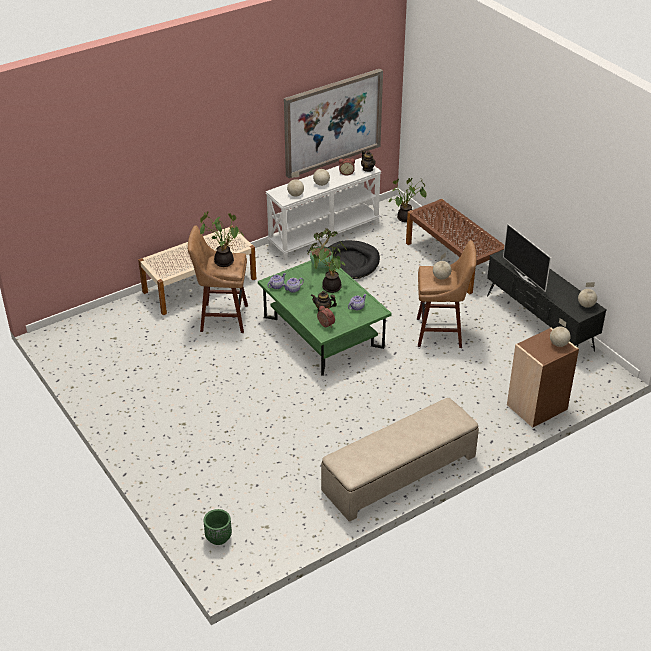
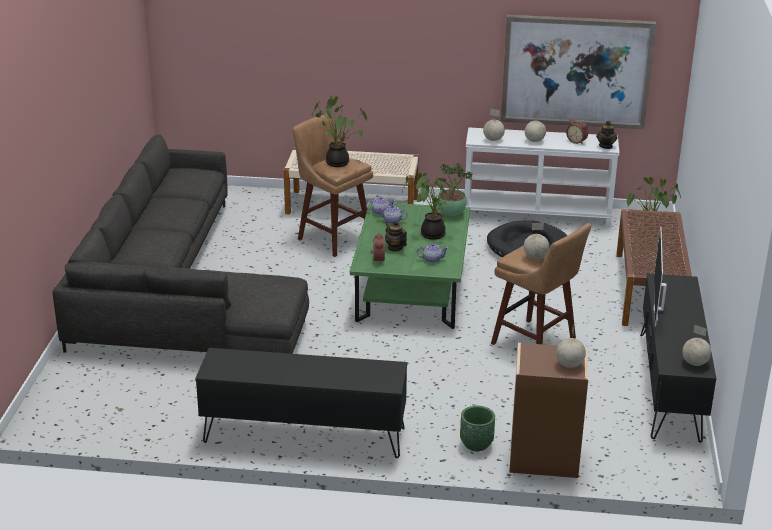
camera: 40 degrees right, 10 degrees down
green planter [204,509,232,545] -> green planter moved to [460,406,495,452]
beige bench [321,398,479,522] -> black tv stand [195,348,408,458]
none -> grey sofa [53,134,309,354]

